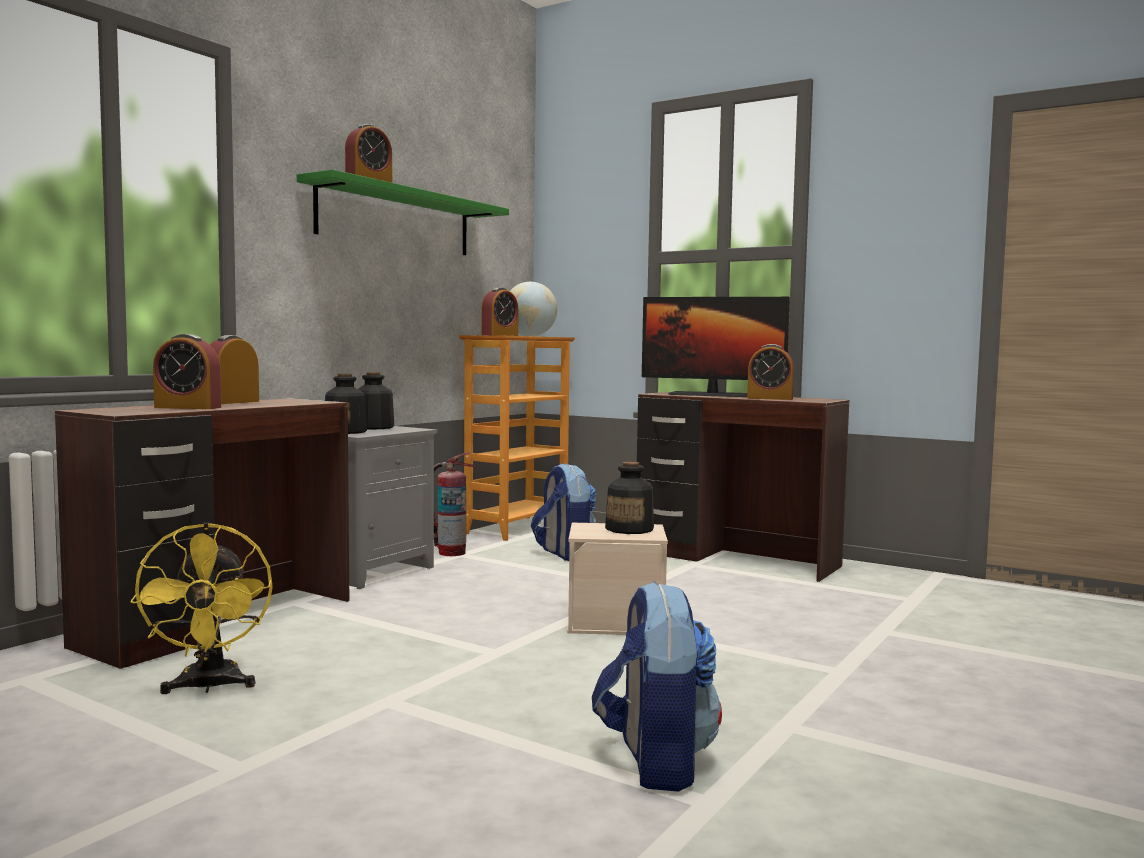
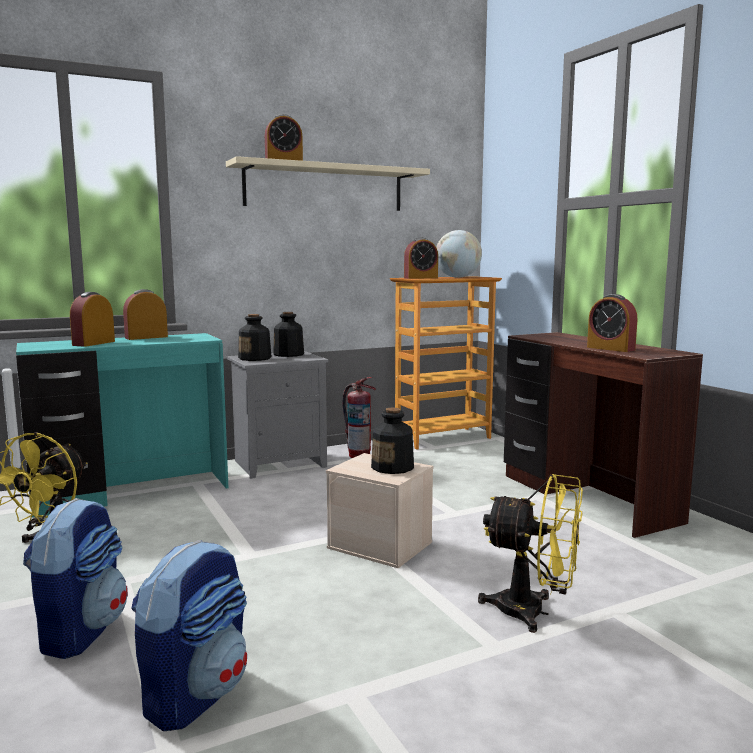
camera: 30 degrees right, 5 degrees up
brown desk [55,398,349,669] -> turquoise desk [16,333,229,518]
alarm clock [153,334,221,409] -> alarm clock turned 75 degrees clockwise [70,292,115,347]
green shelf [297,169,509,255] -> beige shelf [226,156,430,211]
backpack [531,463,597,561] -> backpack moved to [23,498,128,659]
monitor [642,297,790,397] -> none
none -> yellow fan [478,474,583,633]

